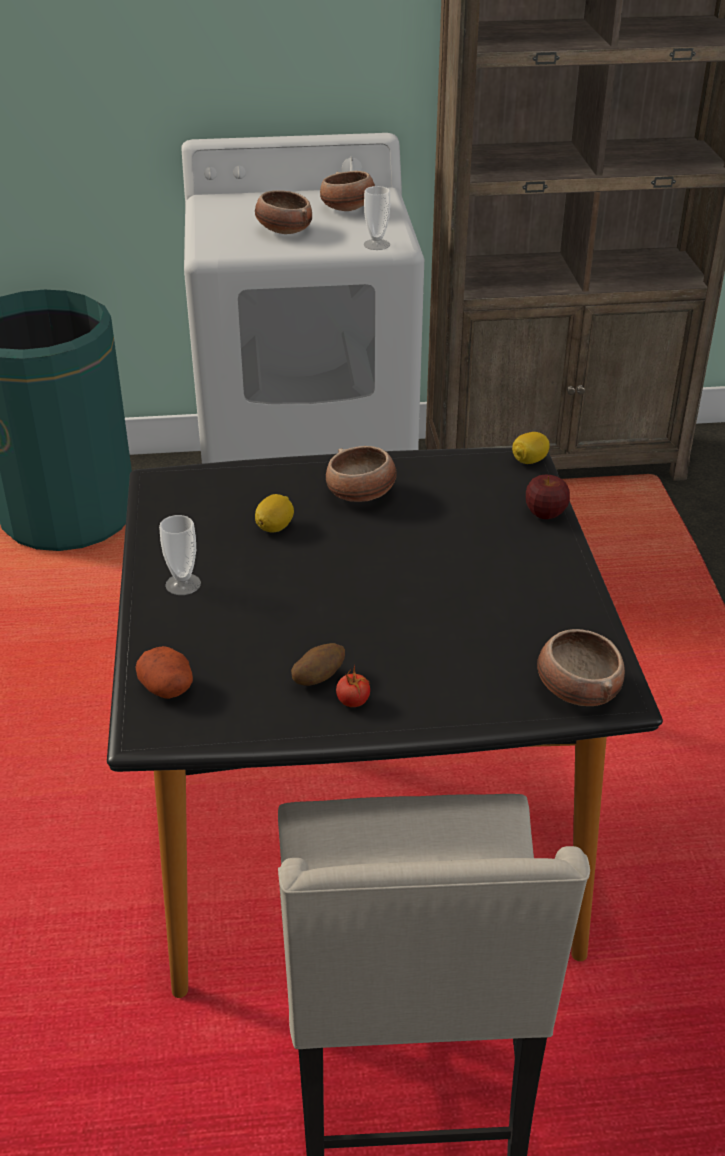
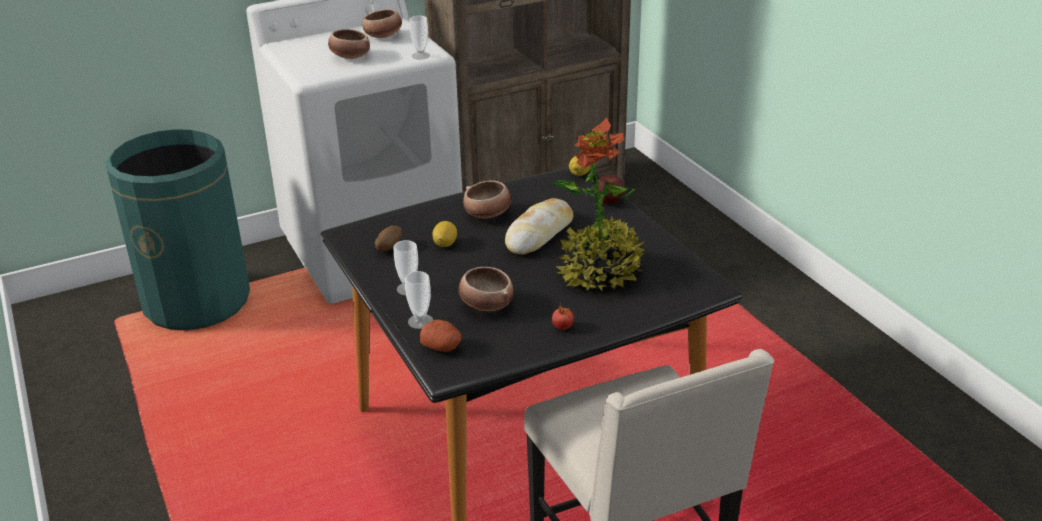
camera: 20 degrees left, 5 degrees down
potato [291,643,345,686] -> potato moved to [375,226,402,251]
bowl [537,629,625,706] -> bowl moved to [458,267,513,311]
none -> cup [405,271,433,329]
none -> bread [505,198,574,255]
none -> potted plant [552,117,645,290]

